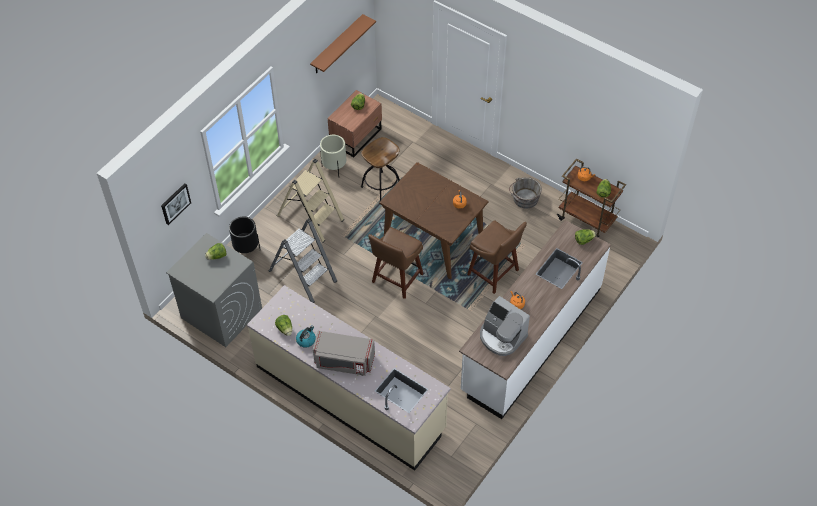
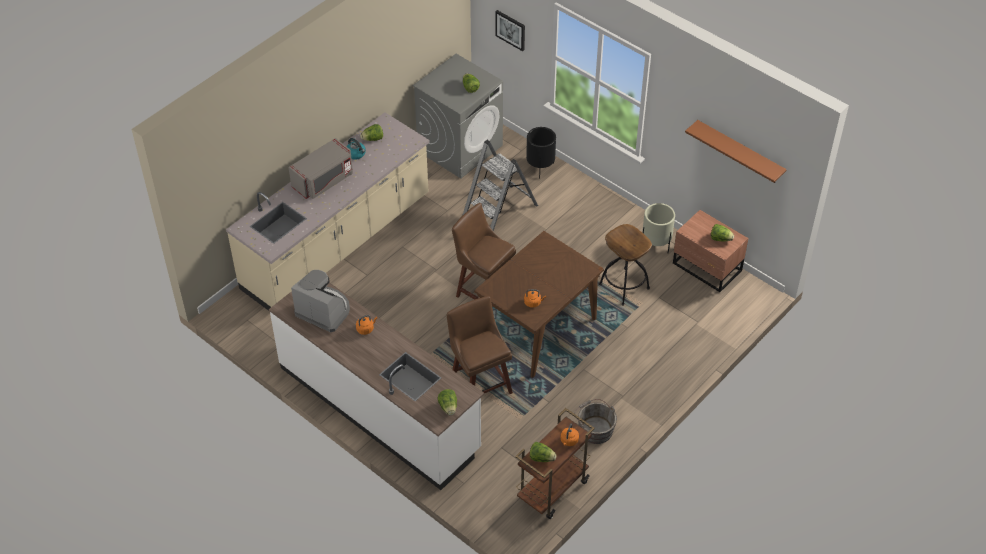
camera: 95 degrees right, 5 degrees down
beige step ladder [277,159,345,243] -> none
grey microwave [313,331,375,376] -> grey microwave turned 150 degrees counterclockwise [288,138,353,199]
brown chair [467,220,527,294] -> brown chair turned 105 degrees clockwise [447,296,513,394]
coffee machine [480,296,530,356] -> coffee machine turned 75 degrees clockwise [291,270,350,332]

